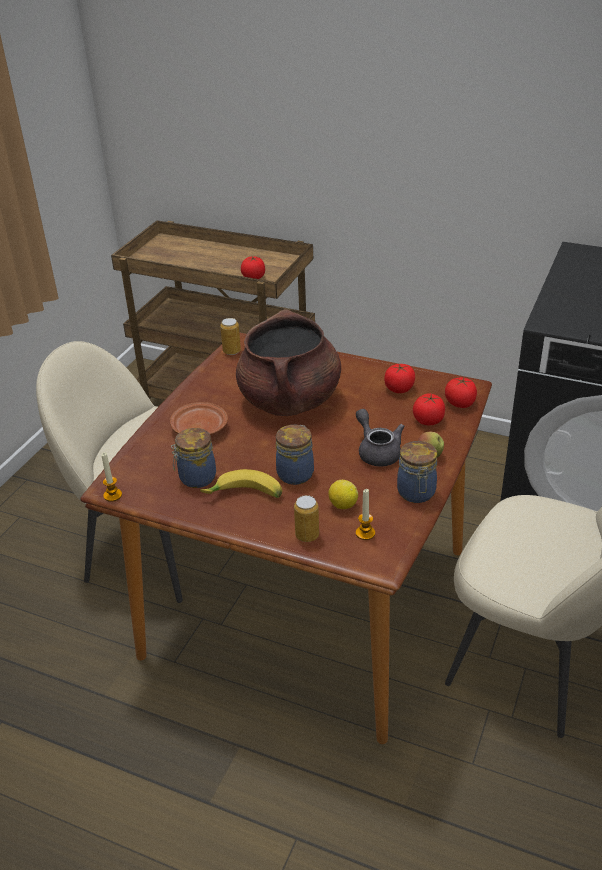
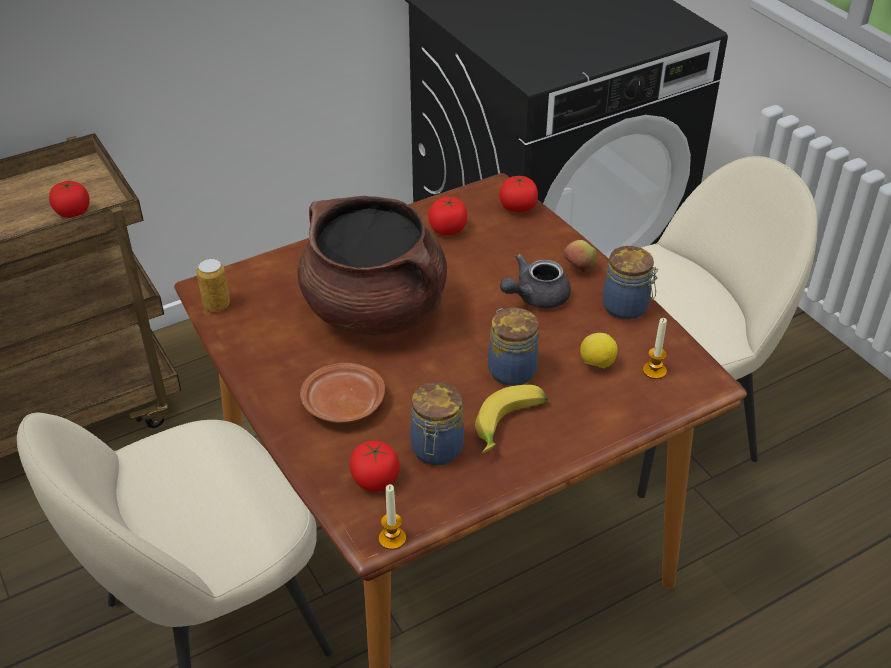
camera: 55 degrees left, 5 degrees up
can [294,495,319,542] -> none
grey teapot [356,409,404,466] -> grey teapot turned 45 degrees counterclockwise [500,254,571,309]
tomato [413,394,445,425] -> tomato moved to [350,441,400,492]

